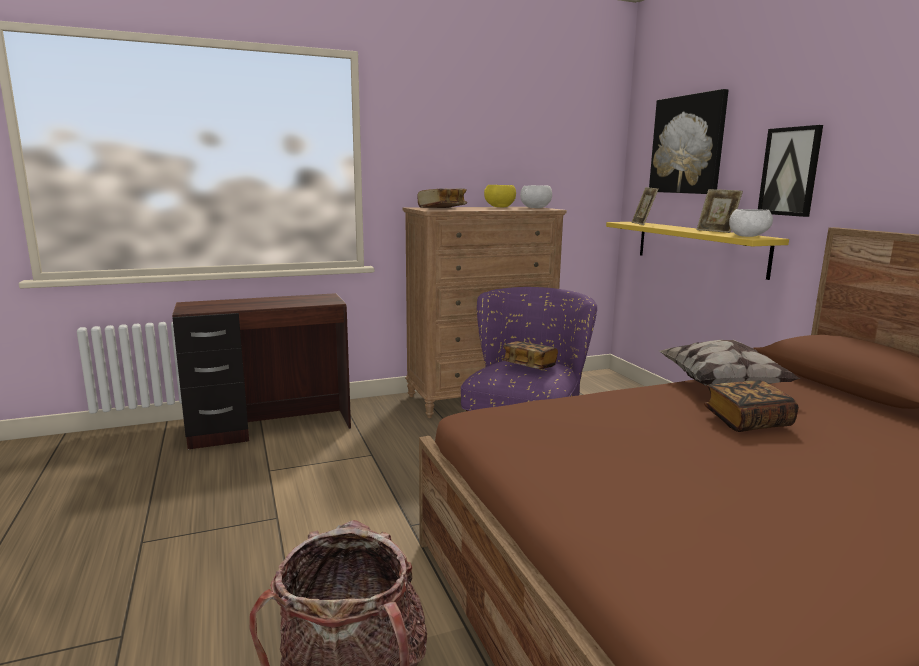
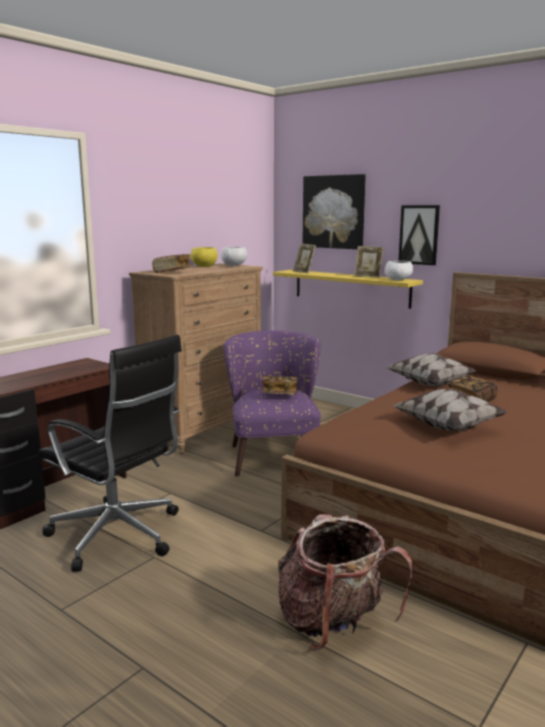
camera: 30 degrees left, 0 degrees up
none -> black office chair [38,335,182,572]
none -> pillow [391,388,508,431]

